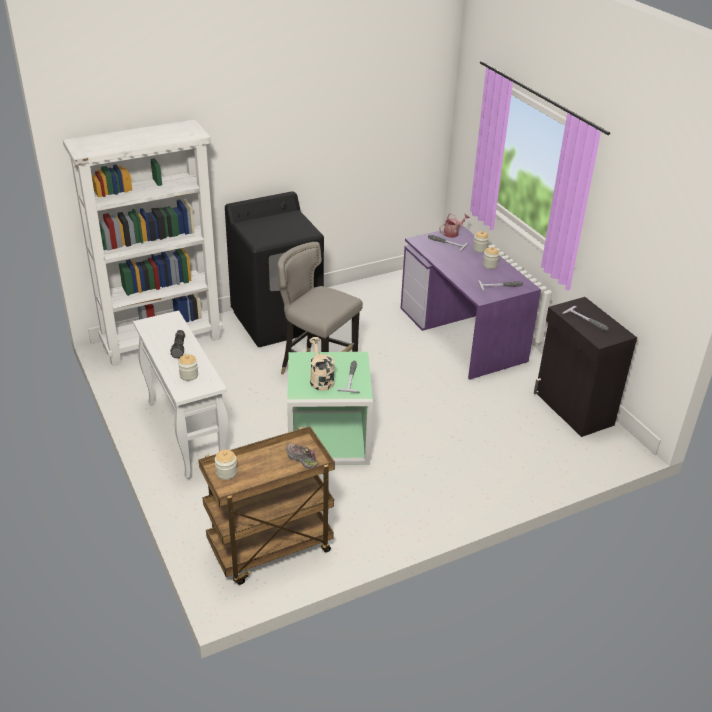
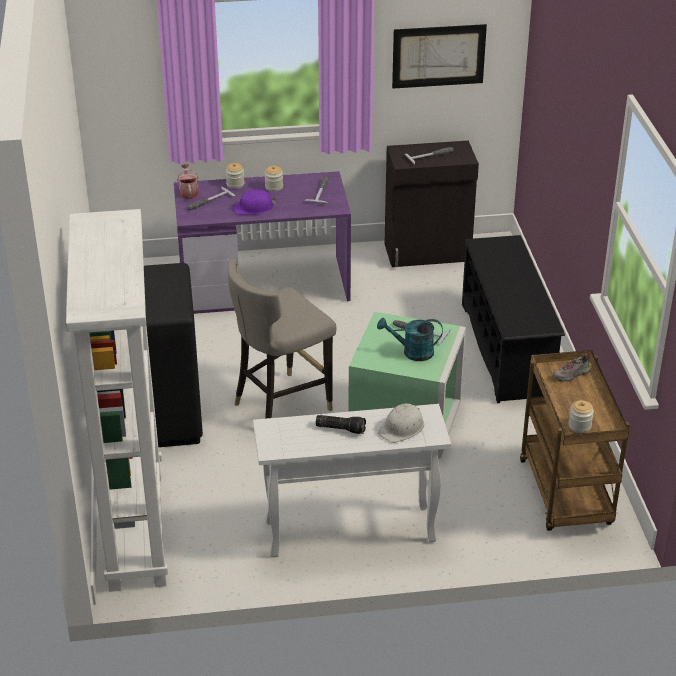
camera: 70 degrees left, 0 degrees up
jar [178,354,198,381] -> white hard hat [378,403,424,443]
beige watering can [309,337,335,391] -> turquoise watering can [377,318,443,361]
none -> purple hard hat [233,189,275,215]
none -> picture [392,24,487,88]
none -> black shoe rack [462,235,565,403]

